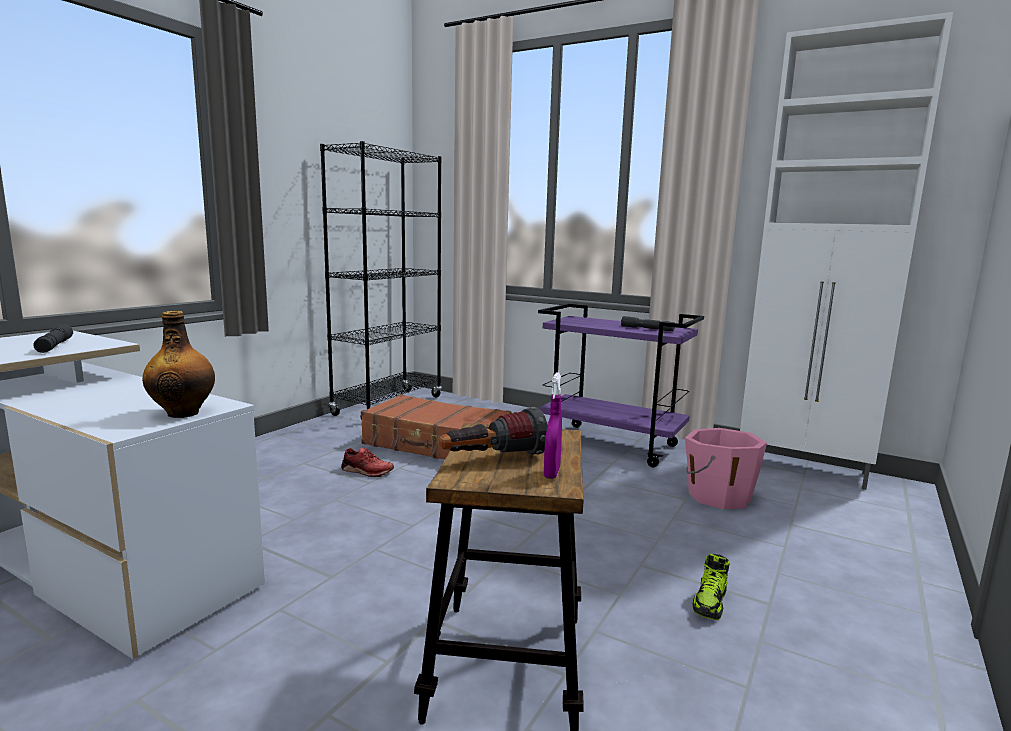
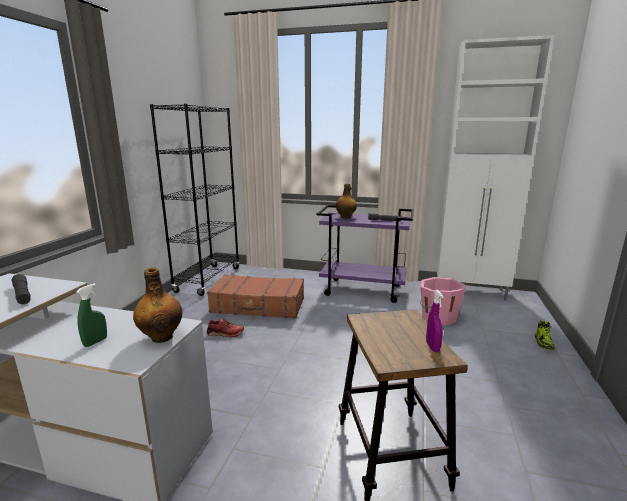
camera: 15 degrees left, 5 degrees up
flashlight [439,407,548,455] -> none
shoe [692,554,730,620] -> shoe moved to [535,321,555,350]
none -> green spray bottle [76,283,107,347]
none -> bottle [336,184,357,218]

